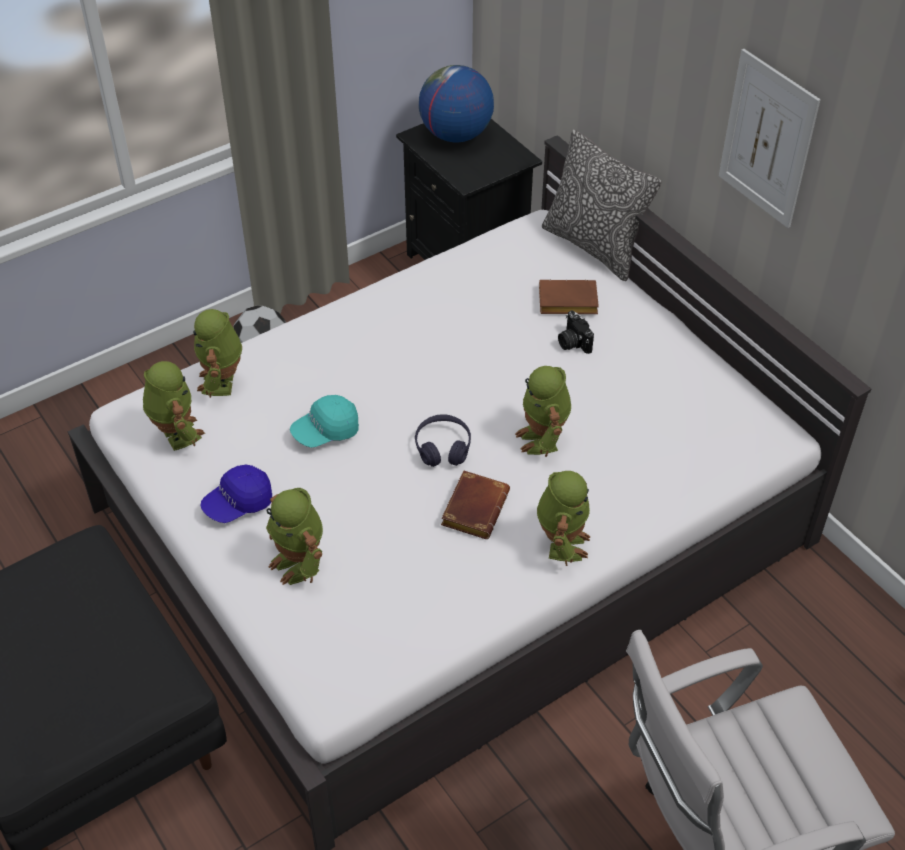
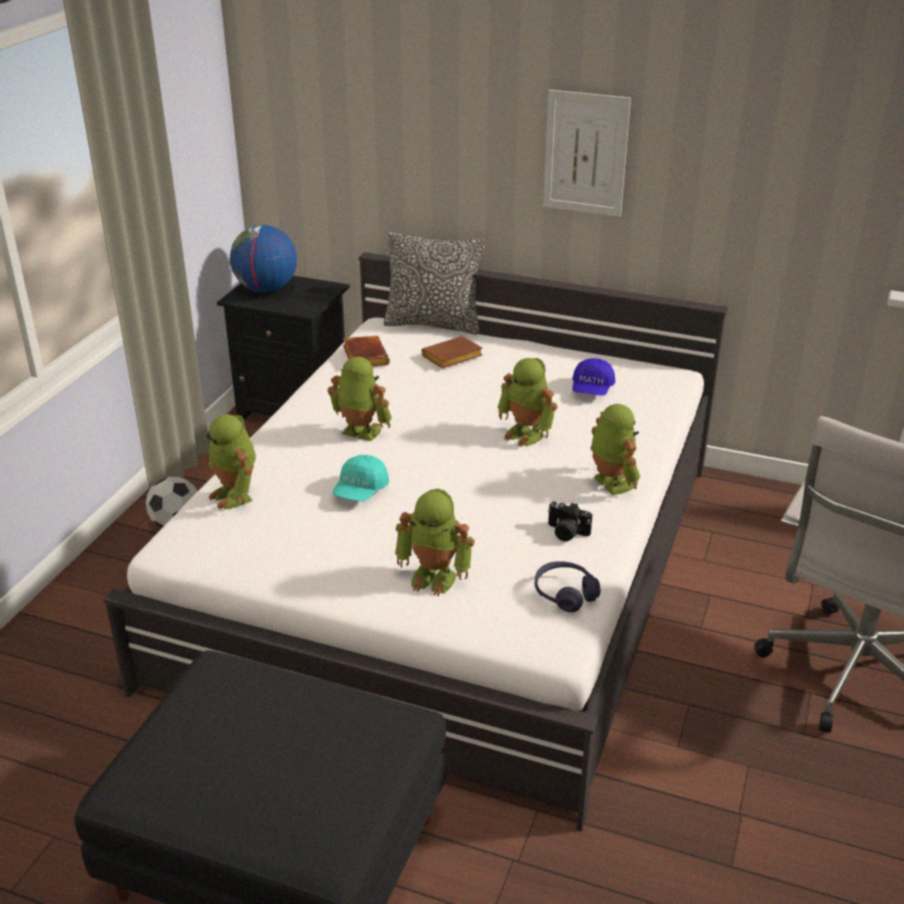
camera: 35 degrees left, 15 degrees down
toy robot [143,361,205,451] -> toy robot moved to [327,357,392,441]
blue cap [200,465,272,523] -> blue cap moved to [572,358,615,396]
purple headphones [415,414,471,467] -> purple headphones moved to [535,561,601,612]
brown book [441,470,510,539] -> brown book moved to [343,336,390,366]
camera [558,311,594,354] -> camera moved to [548,501,592,542]

